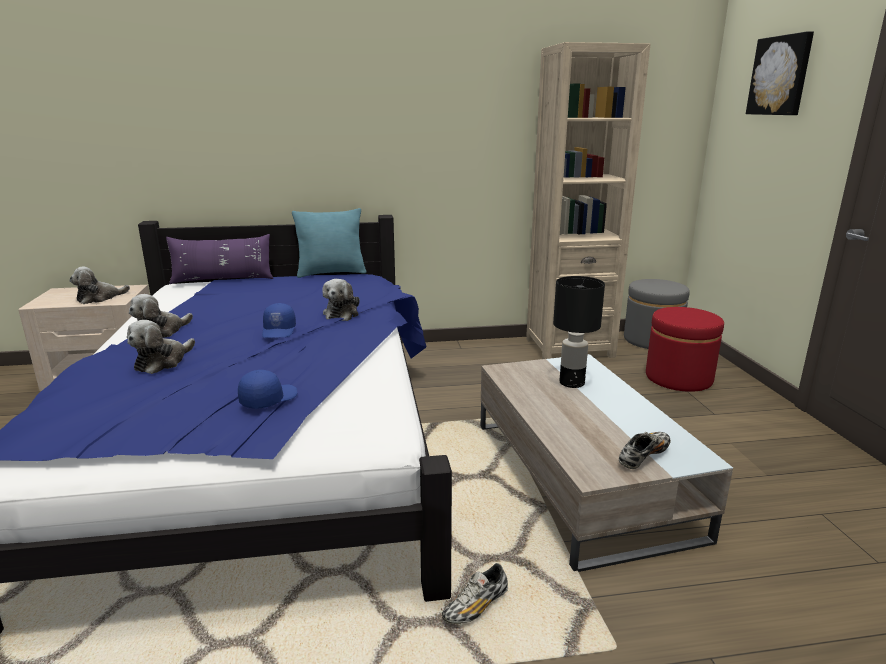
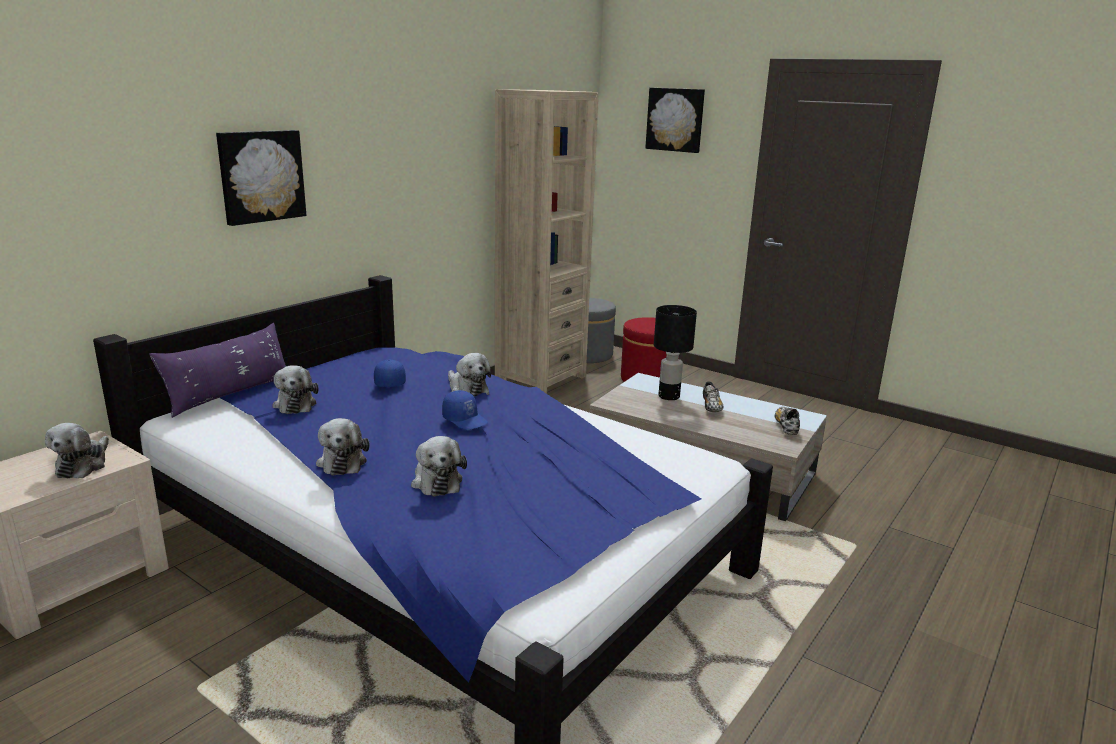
camera: 45 degrees left, 0 degrees up
blue cap [238,370,297,409] -> blue cap moved to [374,360,406,387]
turquoise pillow [292,208,367,278] -> none
shoe [442,563,508,624] -> shoe moved to [703,381,723,412]
none -> picture [216,130,306,226]
none -> plush toy [272,365,319,414]

